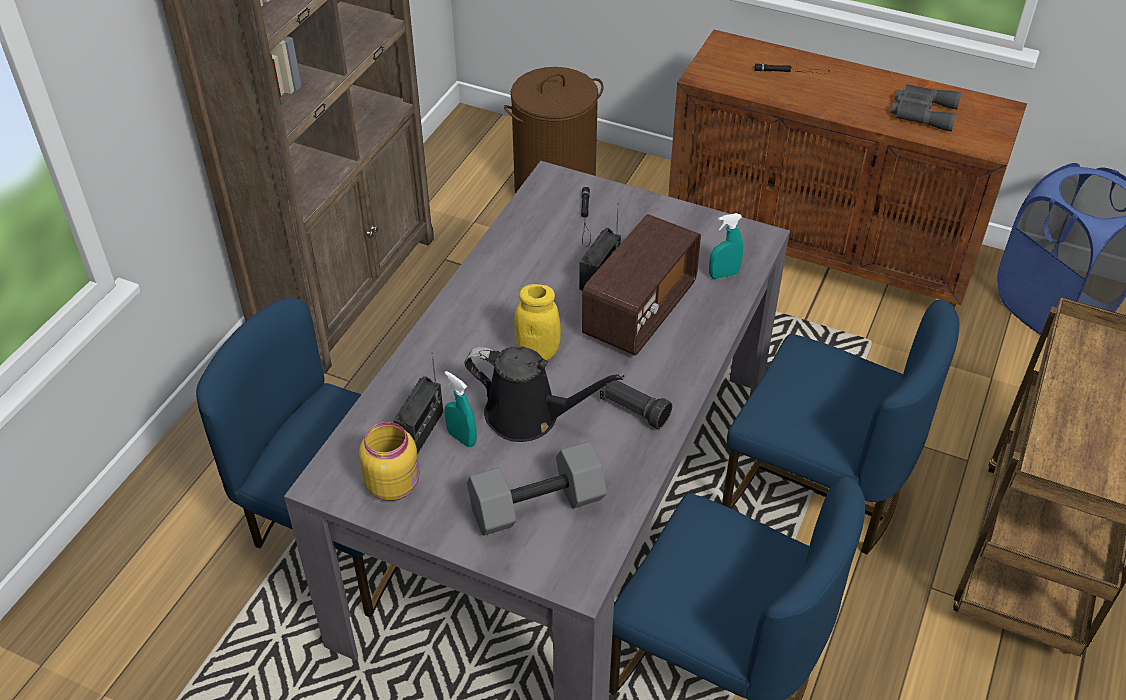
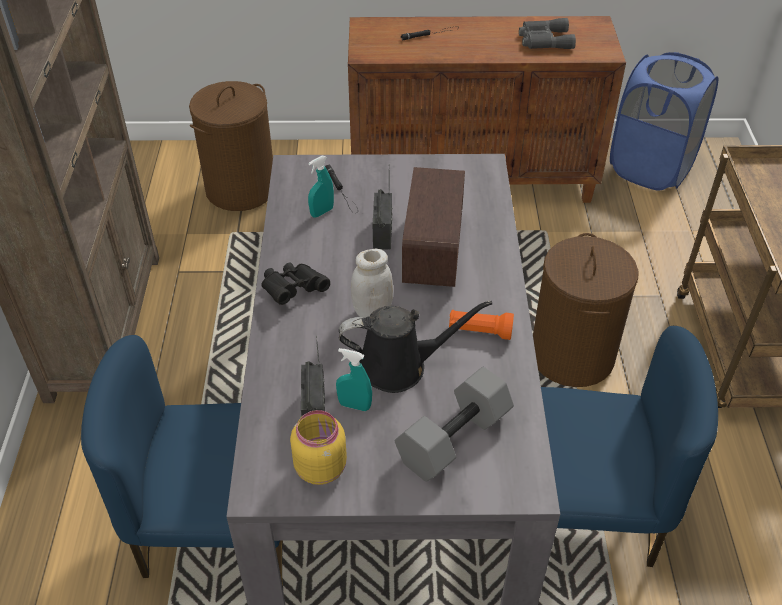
camera: 25 degrees left, 0 degrees up
yellow jar [514,284,561,361] -> white jar [351,249,393,318]
black flashlight [600,380,672,429] -> orange flashlight [449,310,514,340]
turquoise spray bottle [709,213,743,279] -> turquoise spray bottle moved to [308,156,334,218]
blue chair [722,300,960,554] -> brown laundry basket [533,233,639,387]
none -> black binoculars [261,262,330,305]

